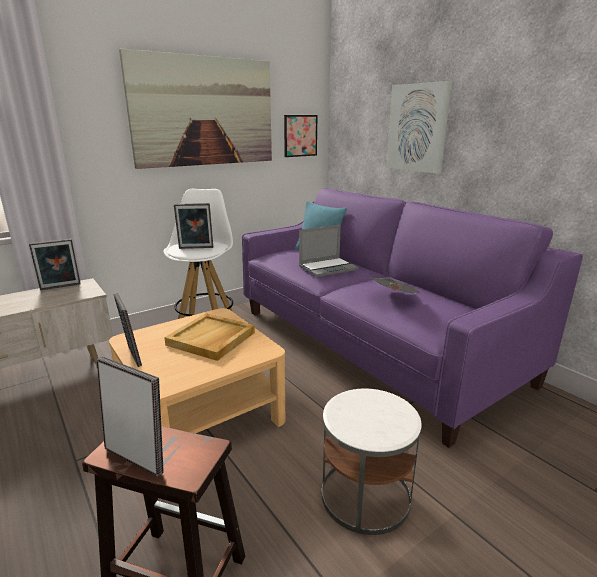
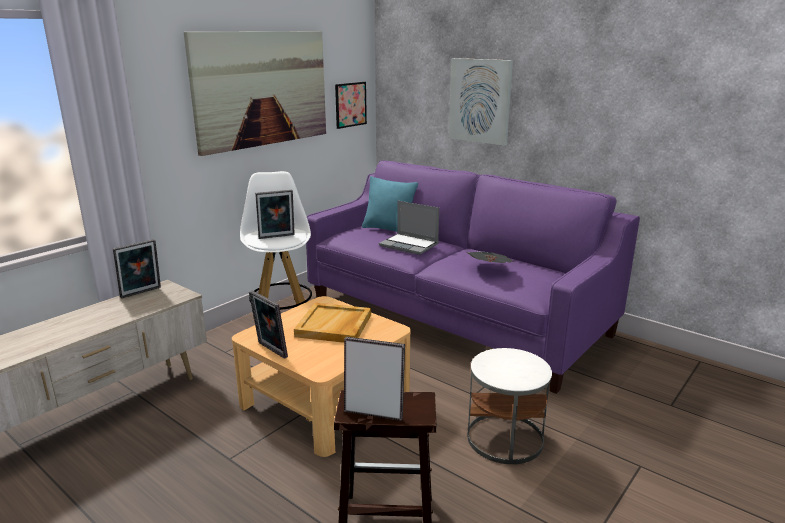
camera: 15 degrees left, 0 degrees up
laptop [299,225,358,277] -> laptop turned 75 degrees clockwise [379,201,439,255]

